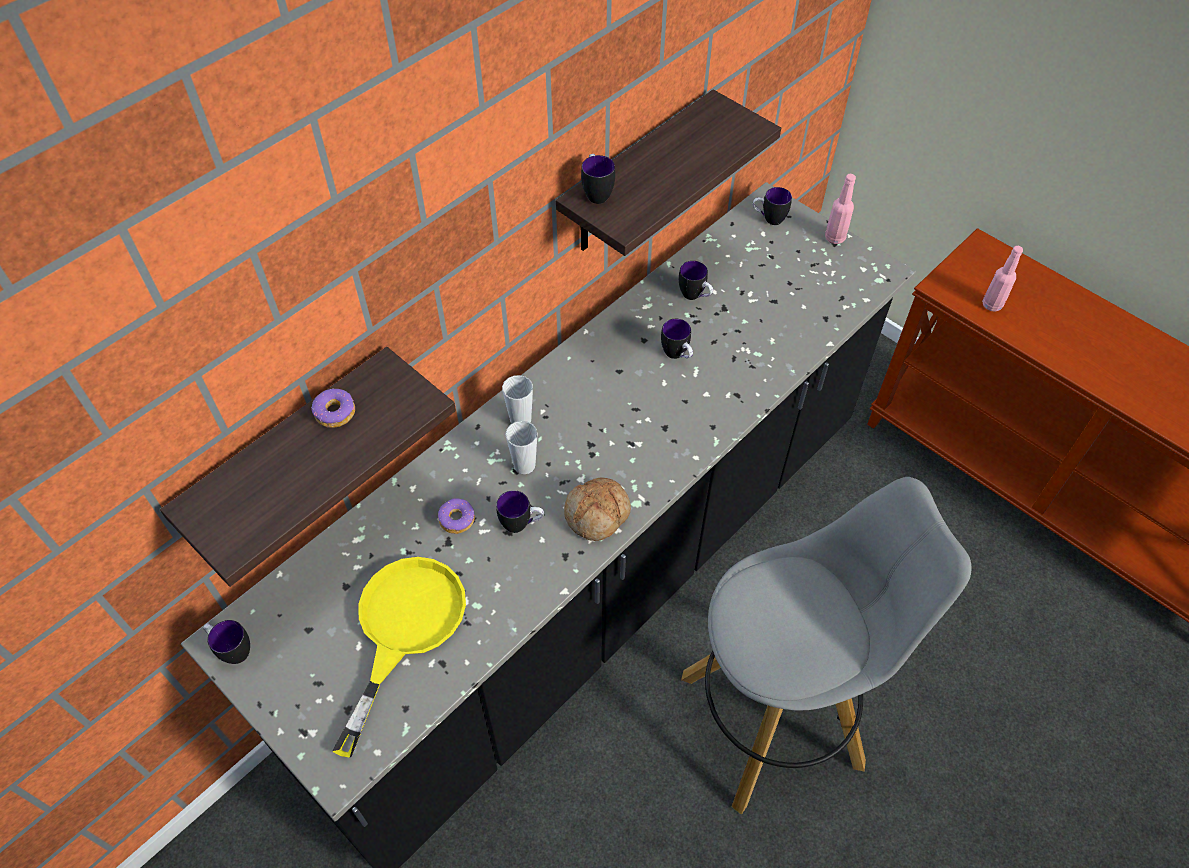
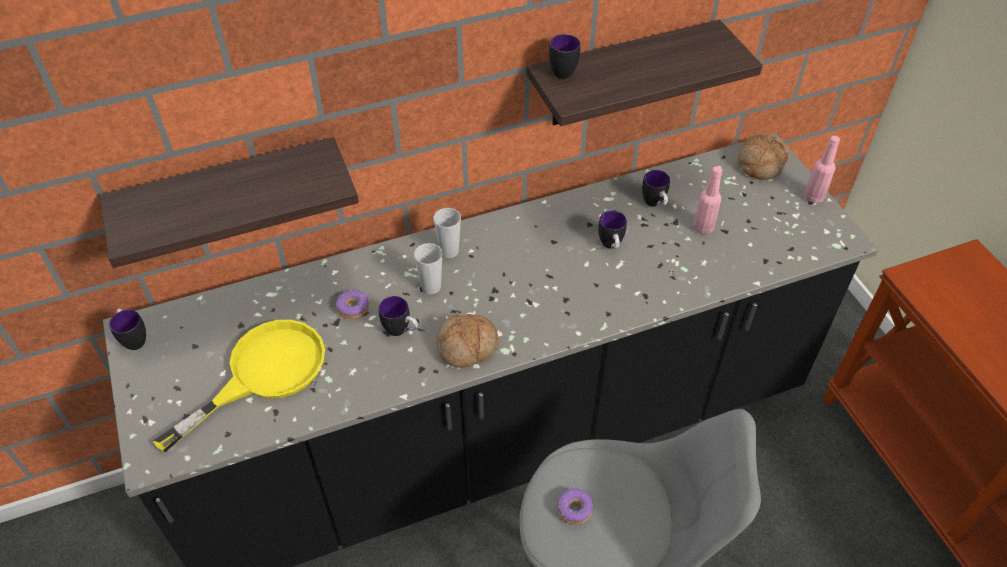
camera: 25 degrees right, 5 degrees down
donut [311,389,355,428] -> donut moved to [557,488,593,525]
mug [753,187,792,225] -> bread [738,133,789,180]
pink bottle [982,246,1023,312] -> pink bottle moved to [693,166,722,234]

